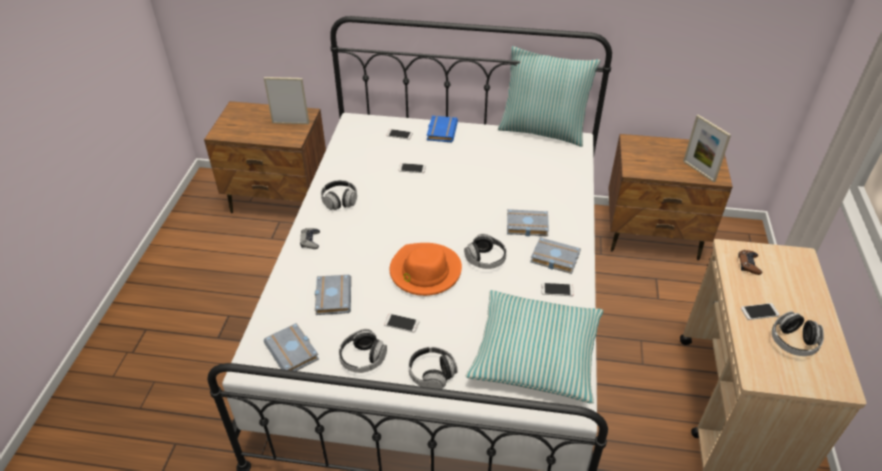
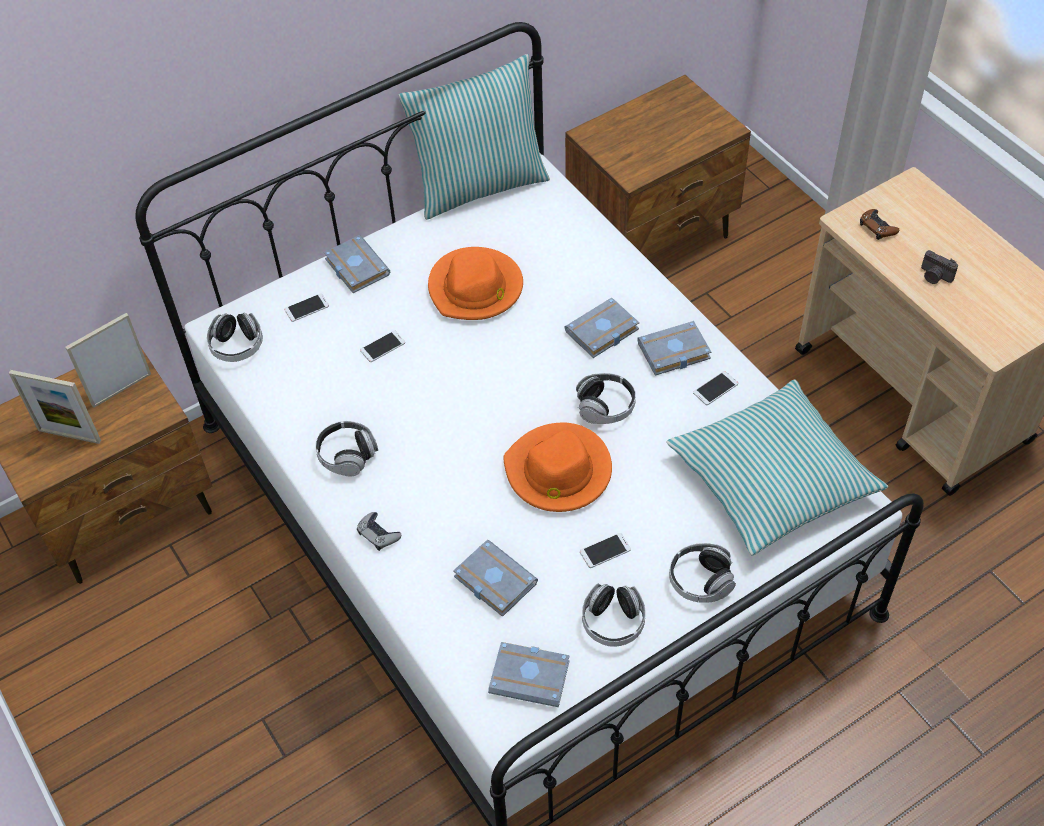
camera: 40 degrees left, 10 degrees up
blue book [427,116,458,142] -> grey book [324,235,390,293]
picture frame [683,115,731,182] -> picture frame moved to [9,370,101,444]
phone [741,303,780,320] -> camera [921,250,958,284]
headphones [772,311,824,356] -> headphones moved to [207,313,263,362]
none -> orange hat [428,247,523,320]

